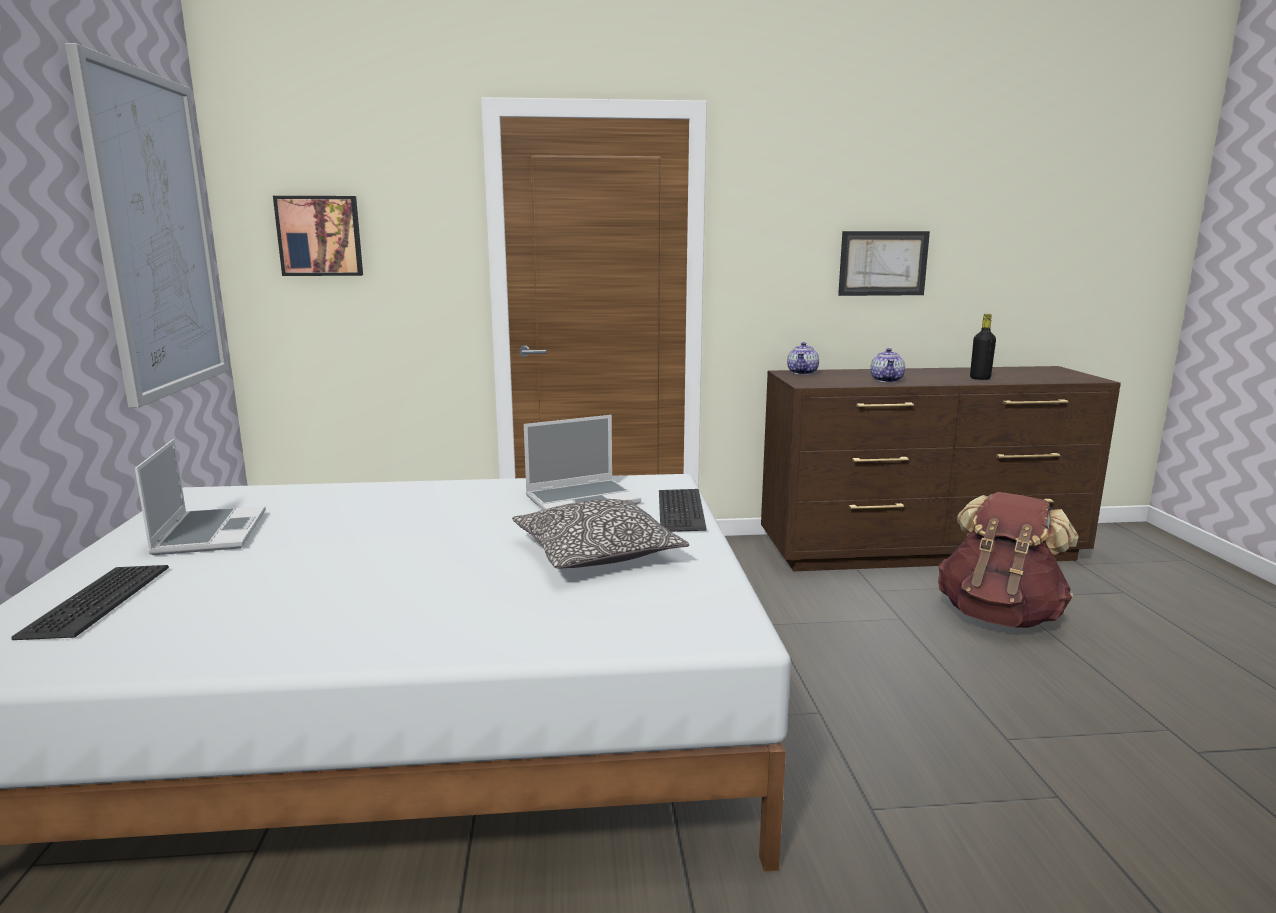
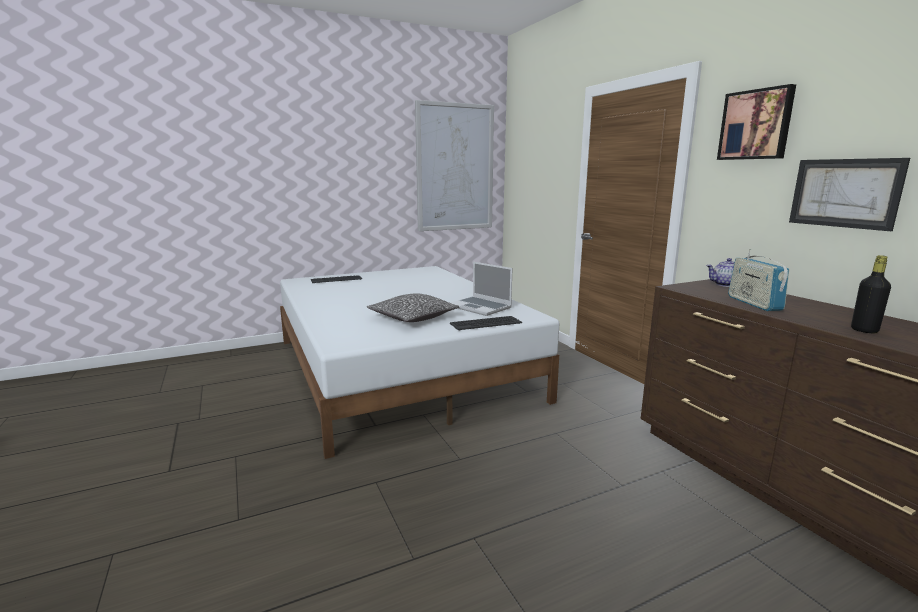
camera: 70 degrees right, 0 degrees up
laptop [135,439,266,555] -> none
picture [273,196,363,276] -> picture moved to [717,84,796,160]
teapot [870,348,905,382] -> radio [728,249,789,311]
brown backpack [938,492,1079,628] -> none

